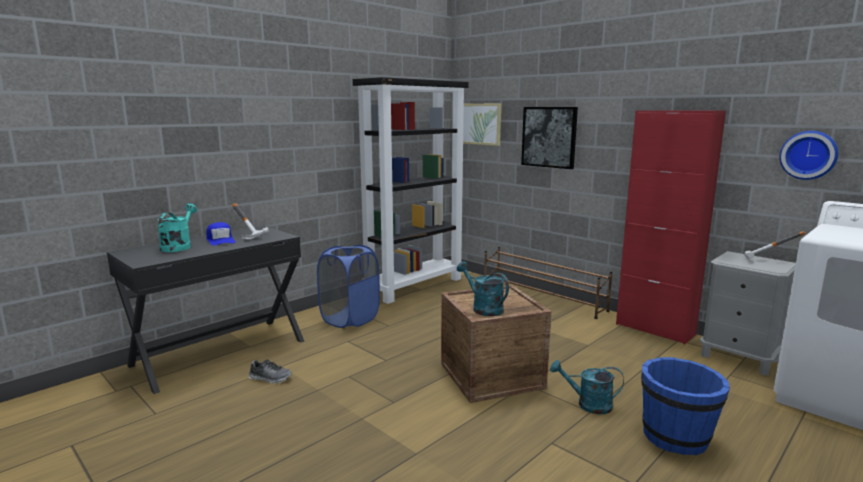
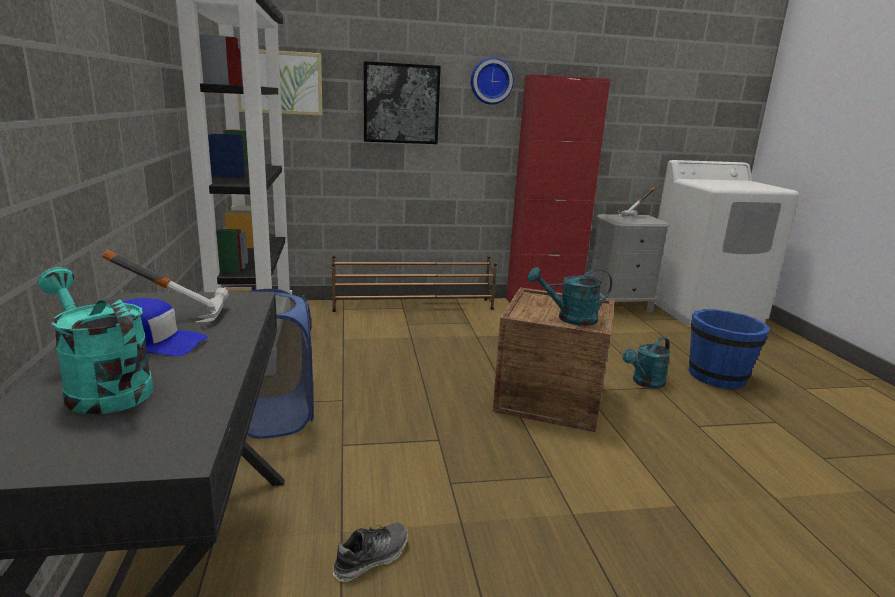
camera: 55 degrees left, 5 degrees up
wall clock [779,131,838,180] -> wall clock moved to [471,57,514,105]

